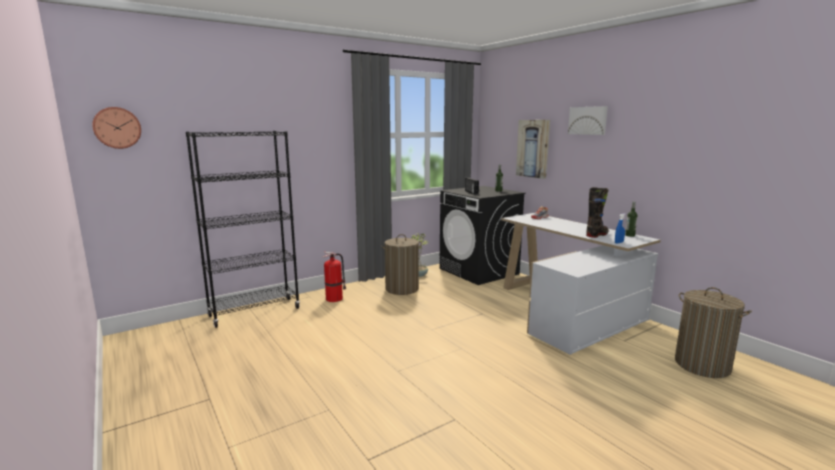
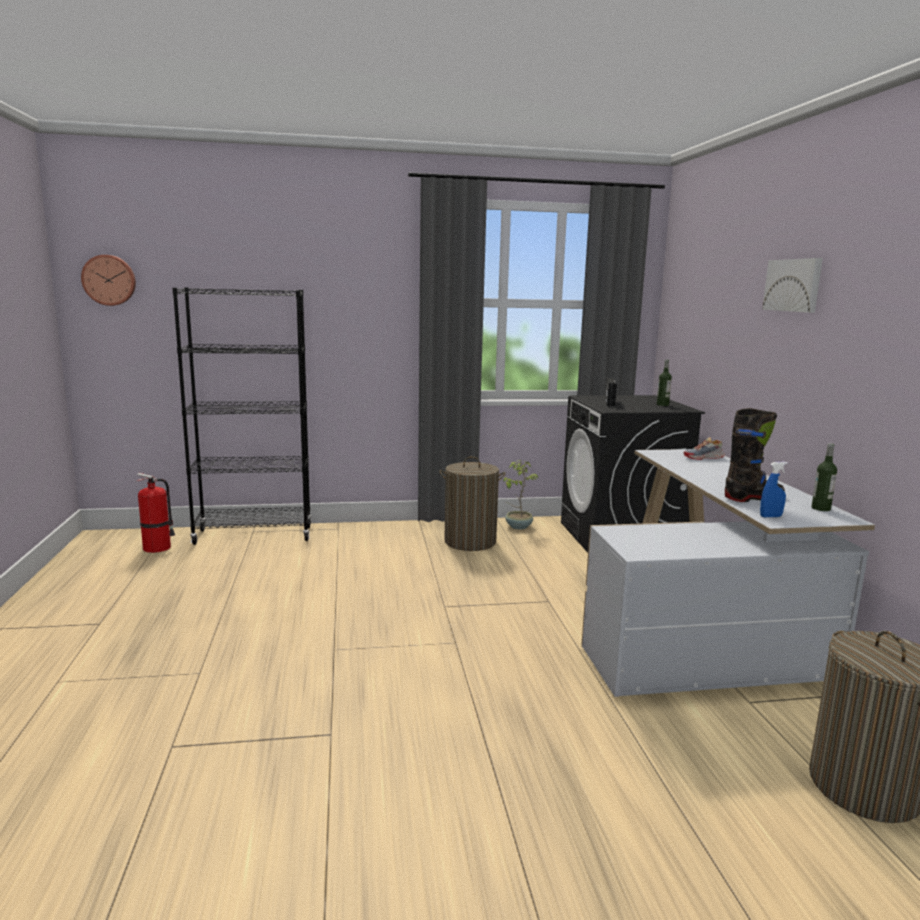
camera: 25 degrees right, 0 degrees up
fire extinguisher [323,252,346,302] -> fire extinguisher moved to [136,473,175,553]
picture [516,120,550,179] -> none

